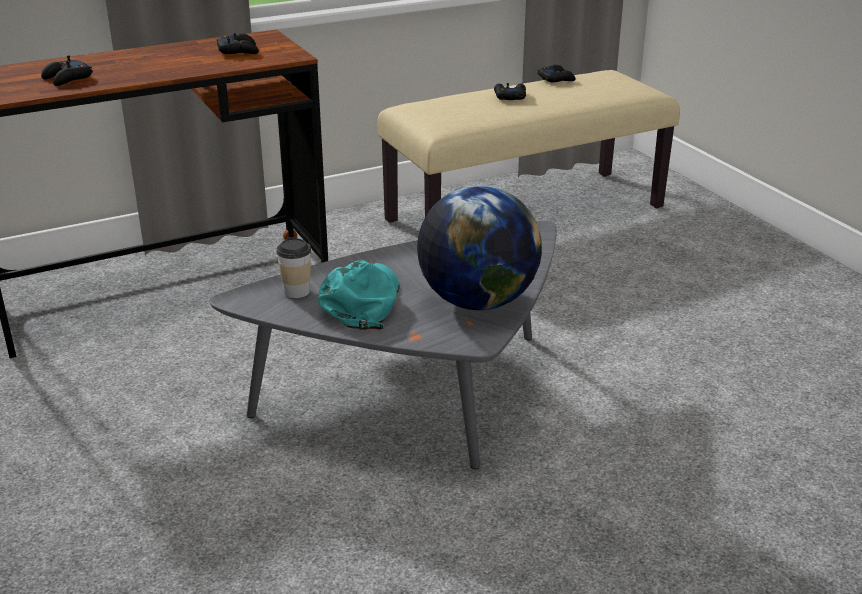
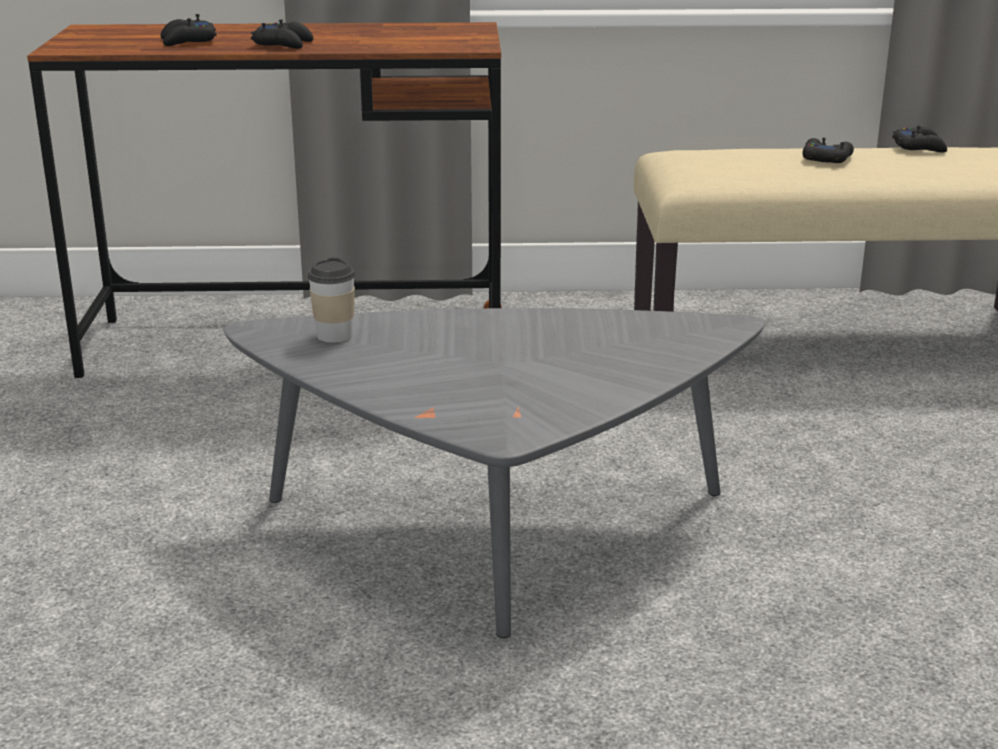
camera: 25 degrees right, 5 degrees down
black game controller [217,33,259,54] -> black game controller moved to [251,19,313,49]
turquoise cap [318,260,400,330] -> none
globe [417,185,542,310] -> none

